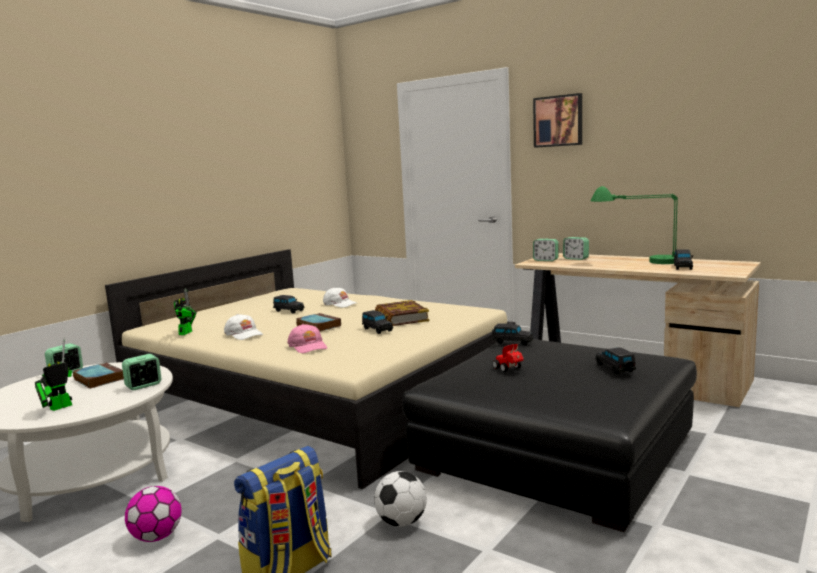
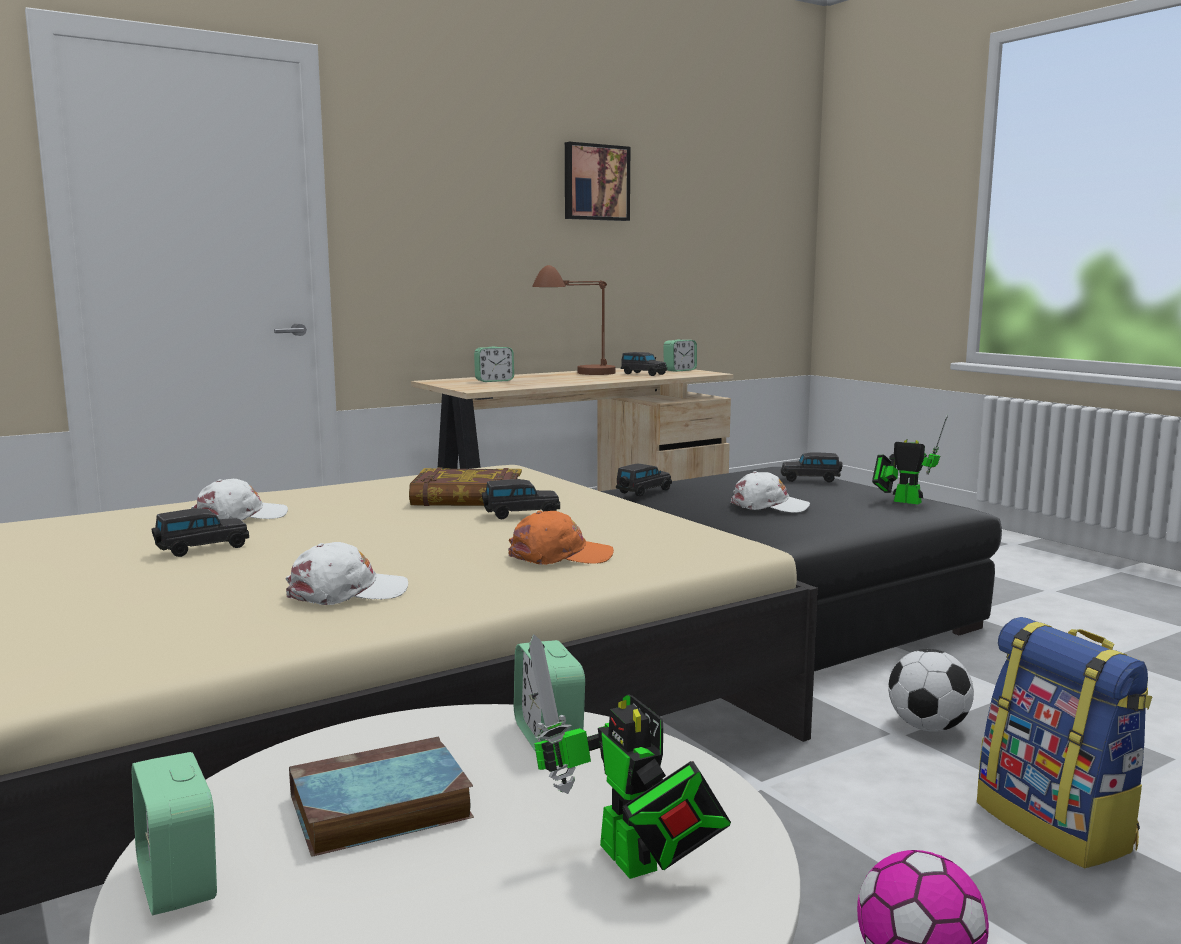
camera: 70 degrees left, 0 degrees up
toy robot [174,288,197,335] -> toy robot moved to [872,415,948,504]
pink cap [287,324,327,353] -> orange cap [508,511,614,565]
book [296,313,341,332] -> none
toy car [492,344,524,372] -> white cap [731,471,810,513]
picture [533,93,582,148] -> picture moved to [565,142,630,221]
alarm clock [533,239,558,261] -> alarm clock moved to [663,340,697,372]
green table lamp [591,186,678,264] -> brown table lamp [532,265,616,375]

